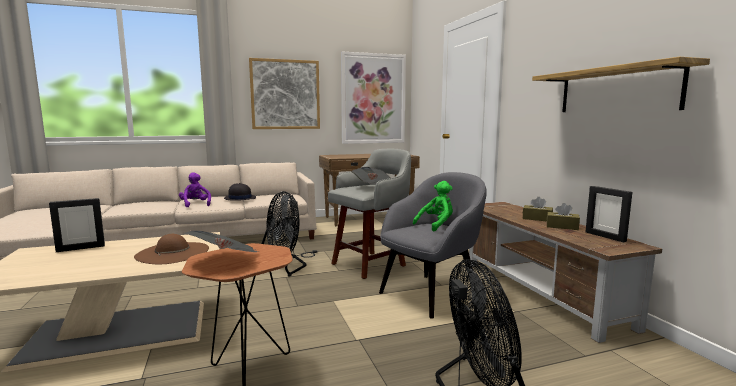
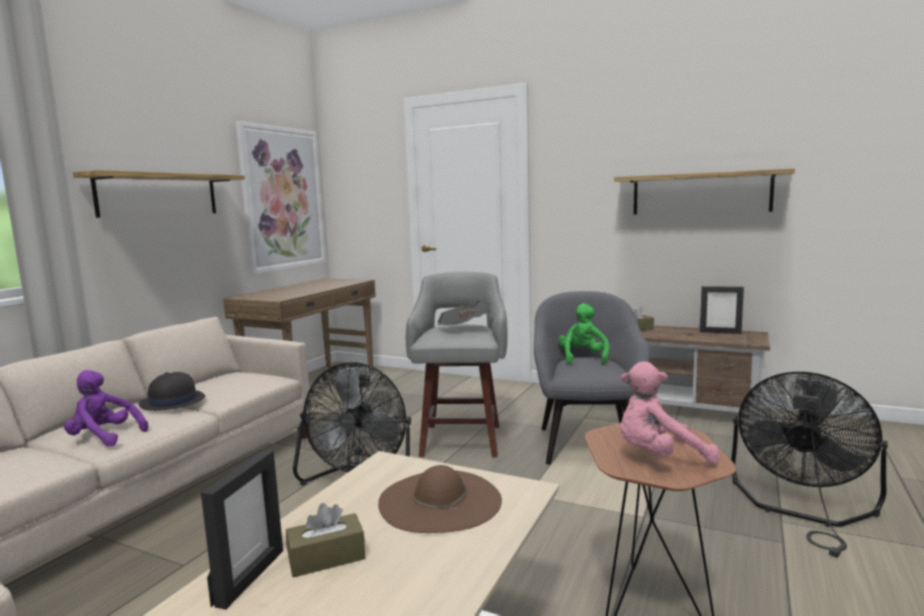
camera: 45 degrees left, 0 degrees up
newspaper [183,231,259,252] -> pink plush toy [620,361,720,464]
picture [249,58,320,129] -> shelf [73,170,245,218]
brown tissue box [547,203,580,230] -> brown tissue box moved to [286,503,365,578]

